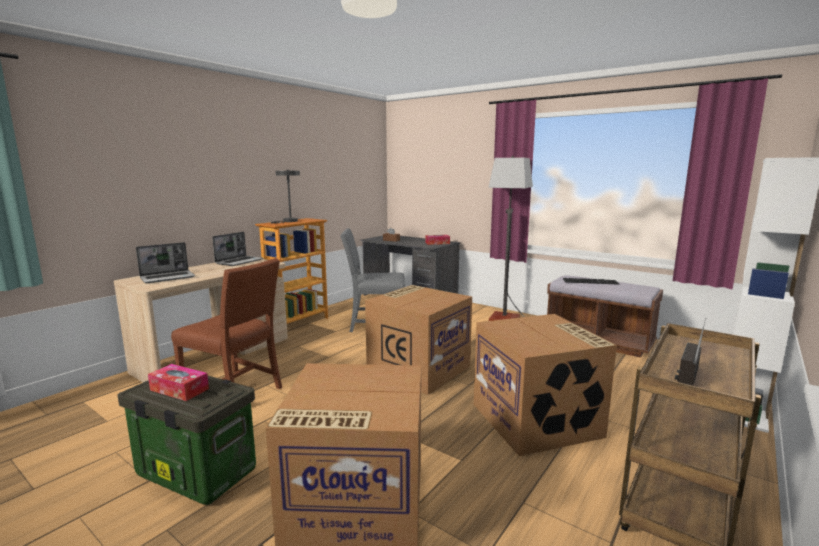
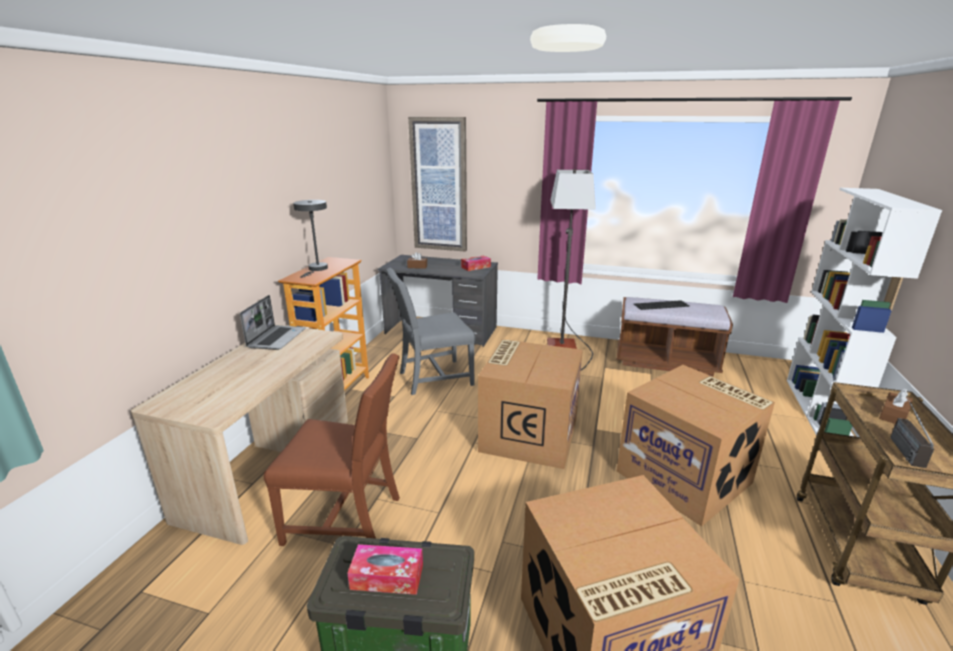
camera: 20 degrees left, 10 degrees up
laptop [136,242,195,283] -> none
none -> picture [408,117,467,252]
none -> brown tissue box [879,389,913,424]

